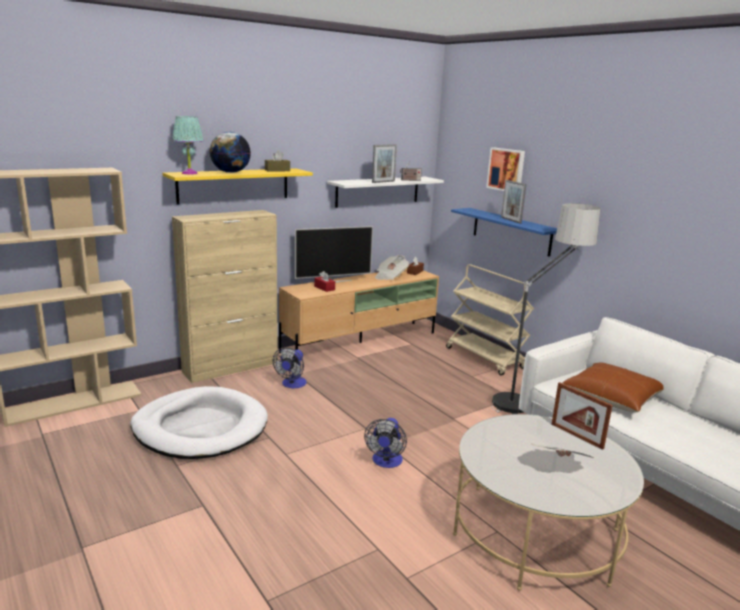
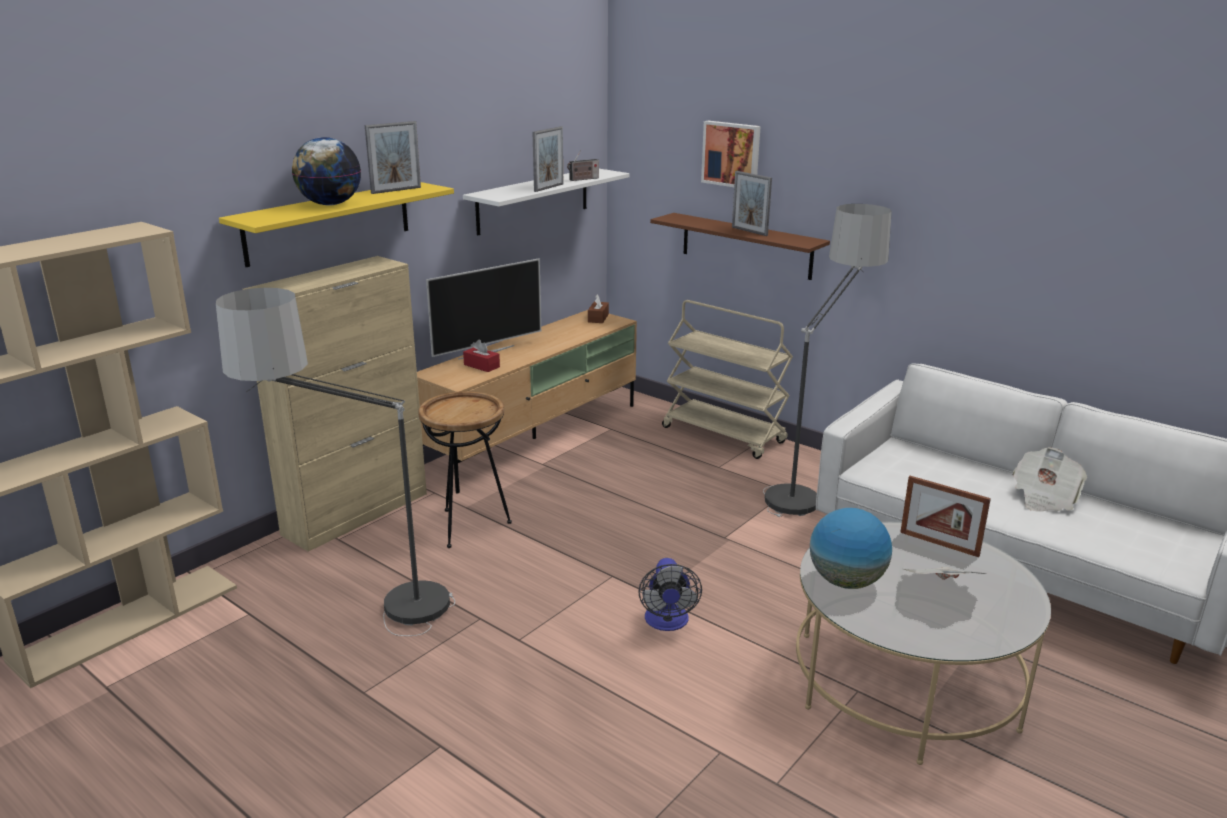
camera: 15 degrees left, 5 degrees up
white dog bed [131,386,268,459] -> floor lamp [216,288,455,636]
turquoise table lamp [172,116,204,175] -> none
brown tissue box [265,150,290,171] -> picture frame [365,121,421,194]
fan [273,348,306,388] -> brown side table [418,391,512,548]
newspaper [375,255,409,280] -> newspaper moved to [1013,447,1087,512]
blue shelf [451,208,557,257] -> brown shelf [650,213,830,280]
brown pillow [563,362,663,413] -> none
none -> globe [810,508,892,589]

